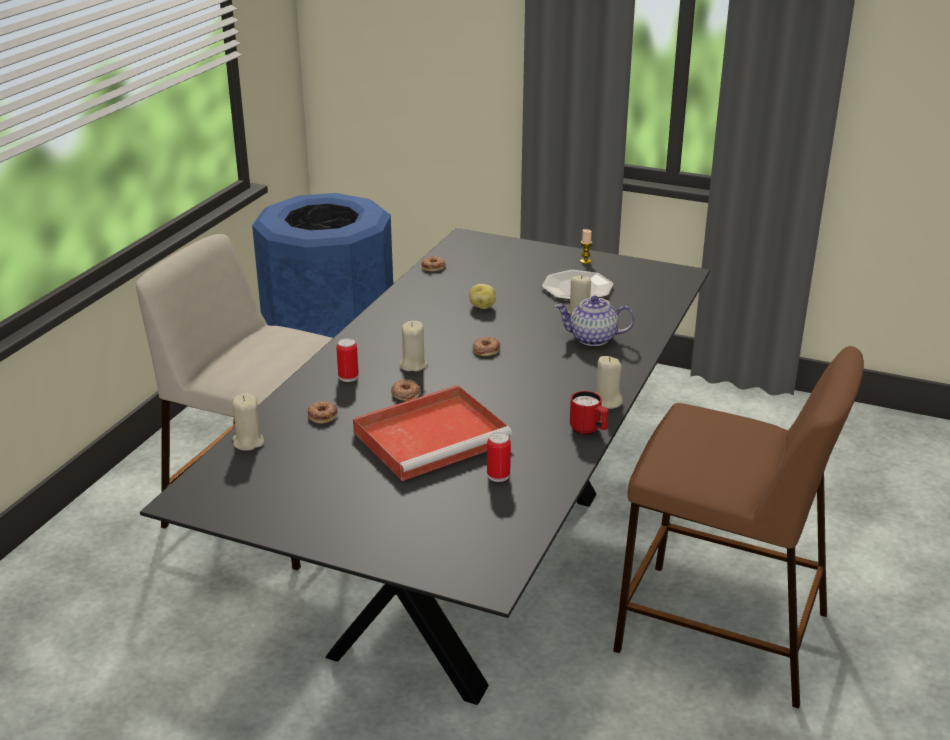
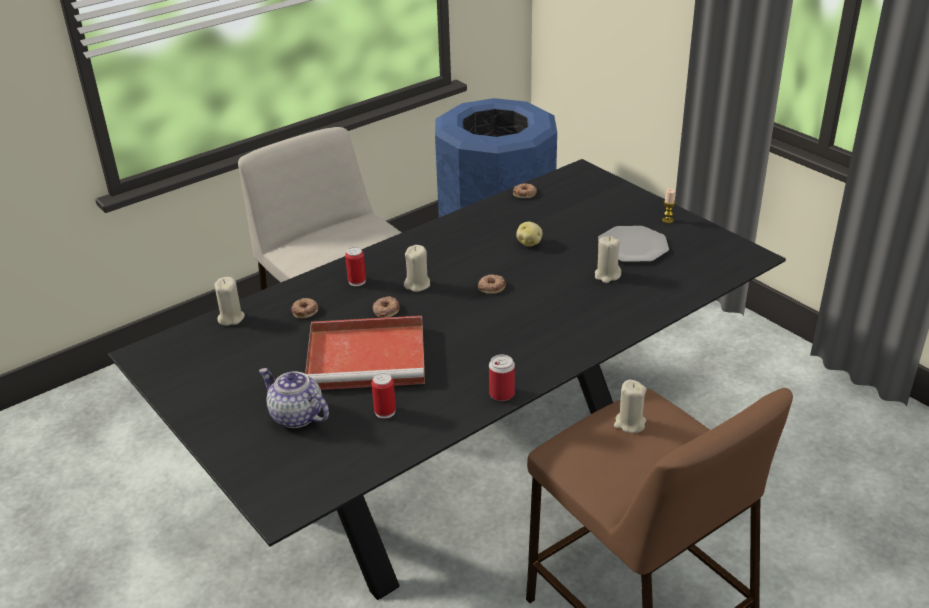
camera: 30 degrees right, 5 degrees up
teapot [555,296,635,346] -> teapot moved to [259,368,329,428]
red mug [570,391,609,435] -> can [489,355,515,401]
beige candle [596,356,623,409] -> beige candle moved to [614,380,647,433]

